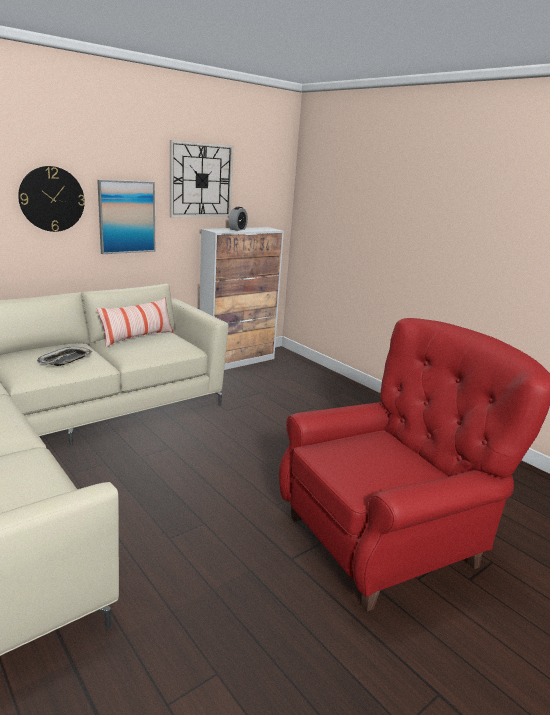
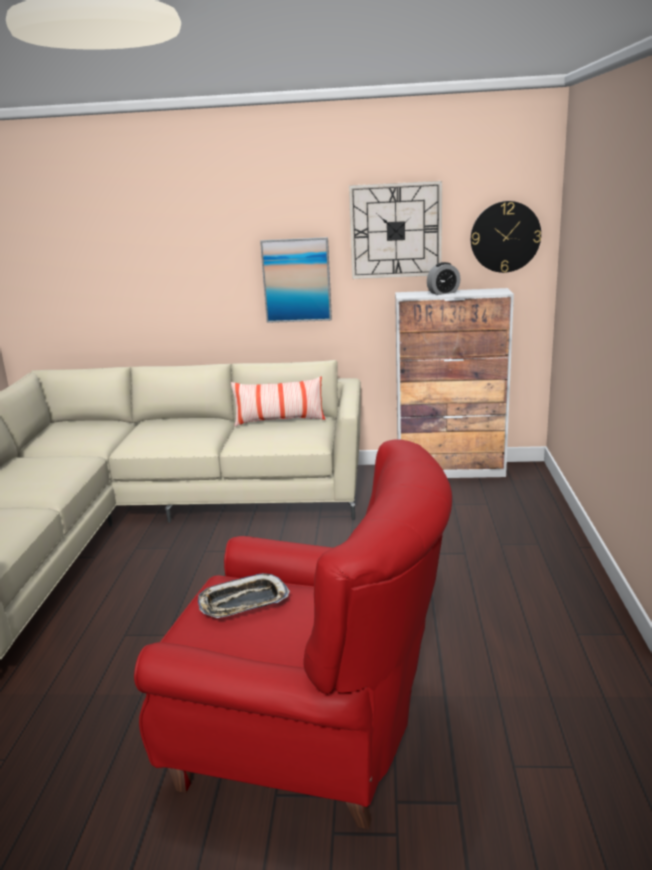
camera: 45 degrees right, 0 degrees up
wall clock [18,166,85,232] -> wall clock moved to [471,201,541,273]
tray [37,346,92,366] -> tray moved to [198,573,290,618]

